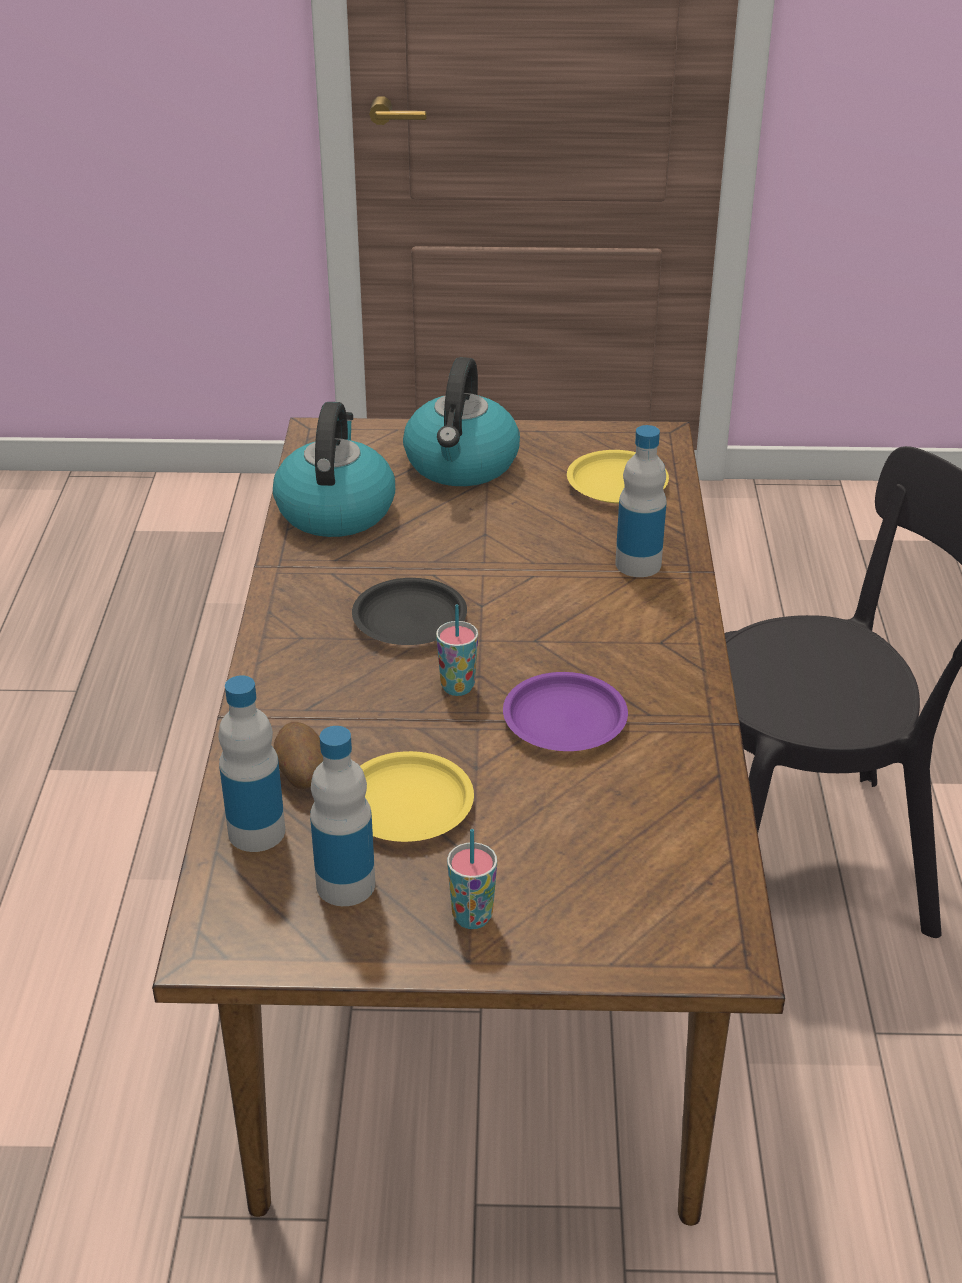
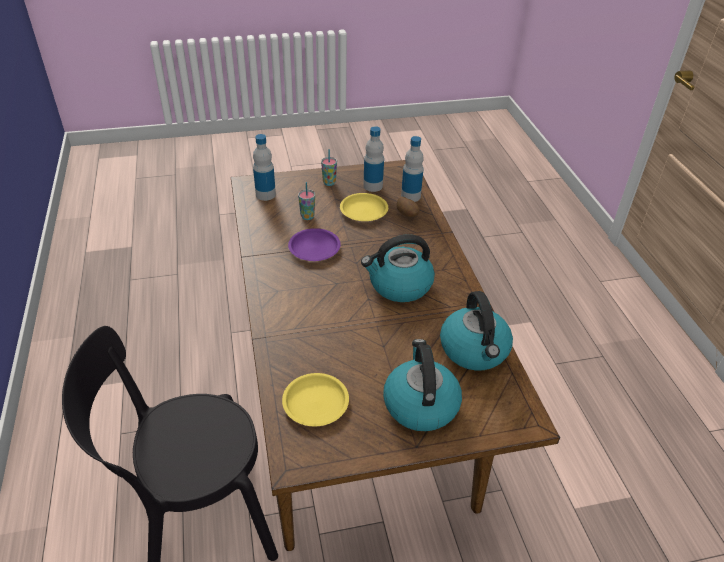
camera: 165 degrees right, 5 degrees up
black plate [352,578,467,645] -> kettle [361,234,435,302]
cup [436,604,478,696] -> cup moved to [298,182,315,220]
bottle [615,425,667,577] -> bottle moved to [253,134,276,201]

